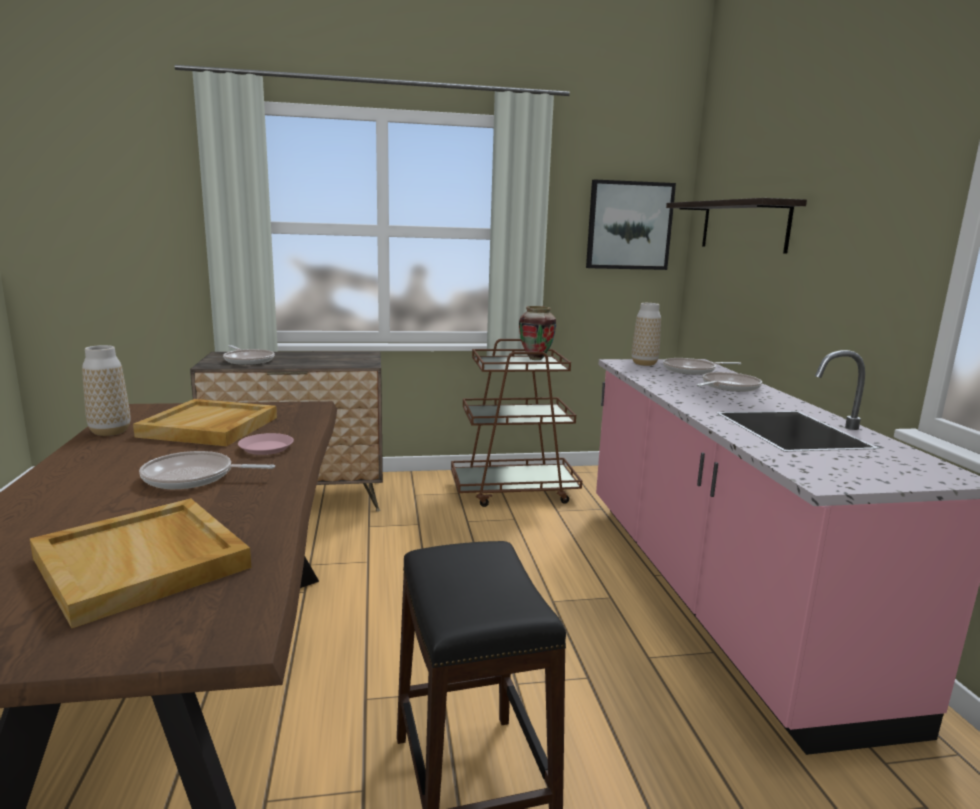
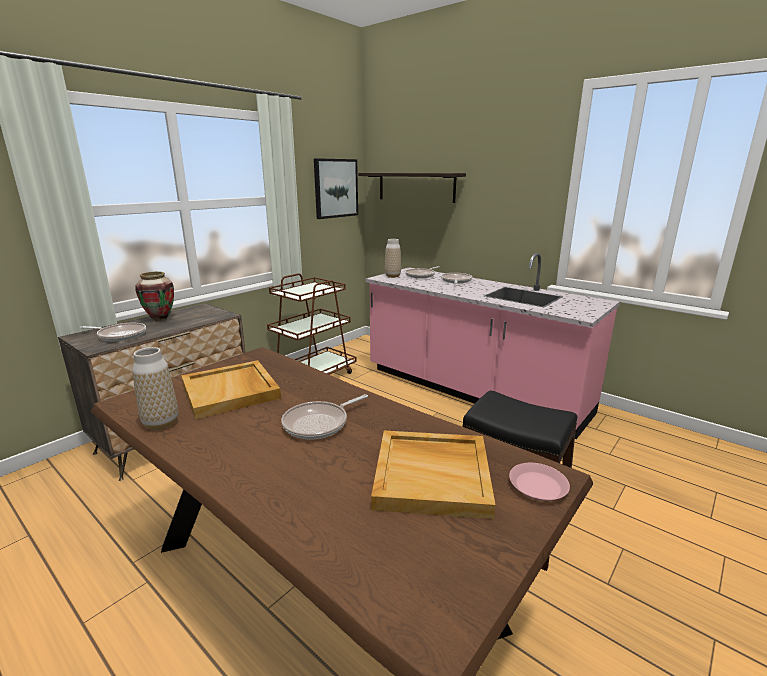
camera: 40 degrees left, 5 degrees up
pink plate [238,433,294,455] -> pink plate moved to [509,463,570,501]
vase [519,306,556,360] -> vase moved to [135,272,174,322]

